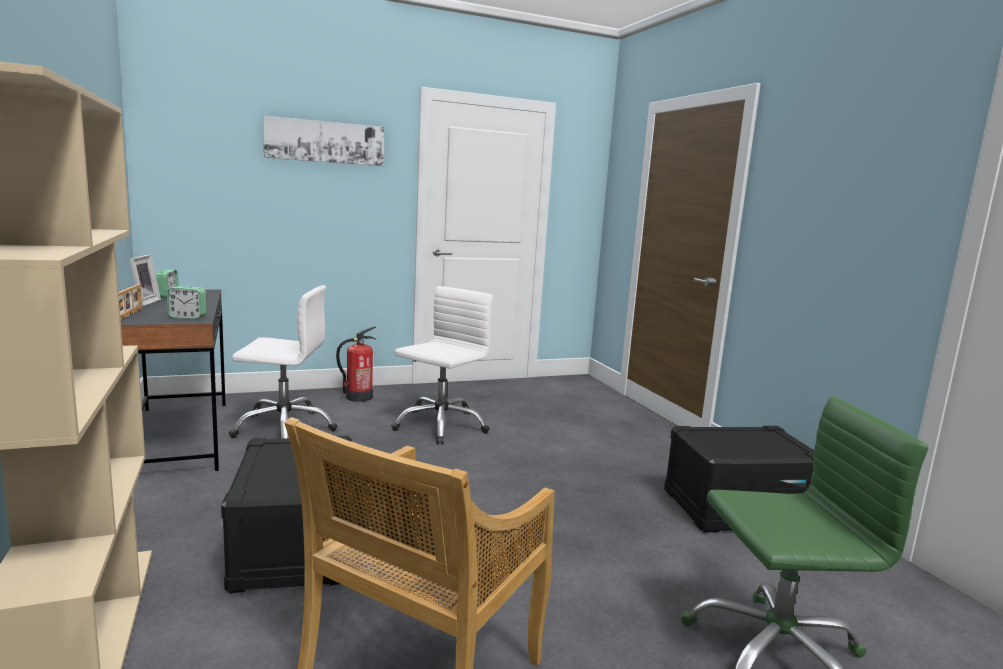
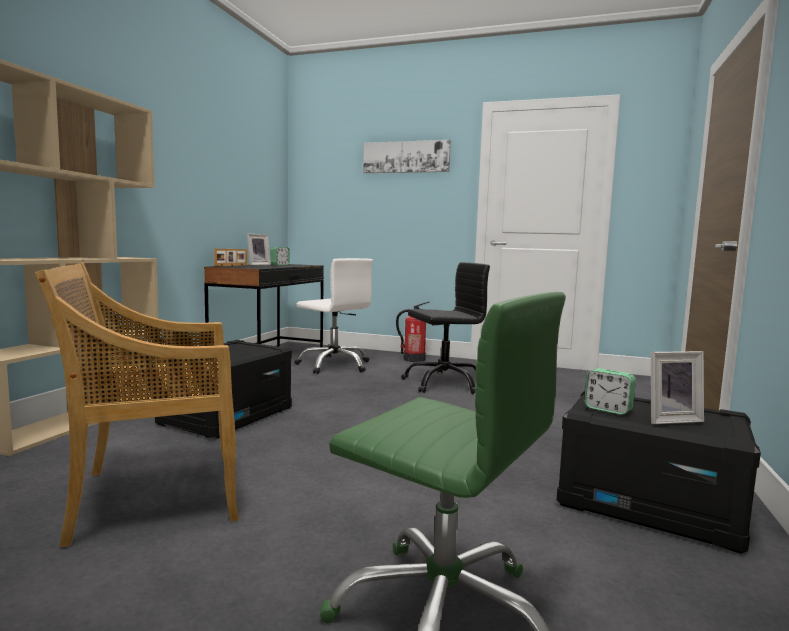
camera: 40 degrees right, 5 degrees down
alarm clock [167,286,207,319] -> alarm clock moved to [584,368,636,415]
white office chair [391,286,493,444] -> black office chair [401,262,490,394]
none -> picture frame [651,351,704,424]

